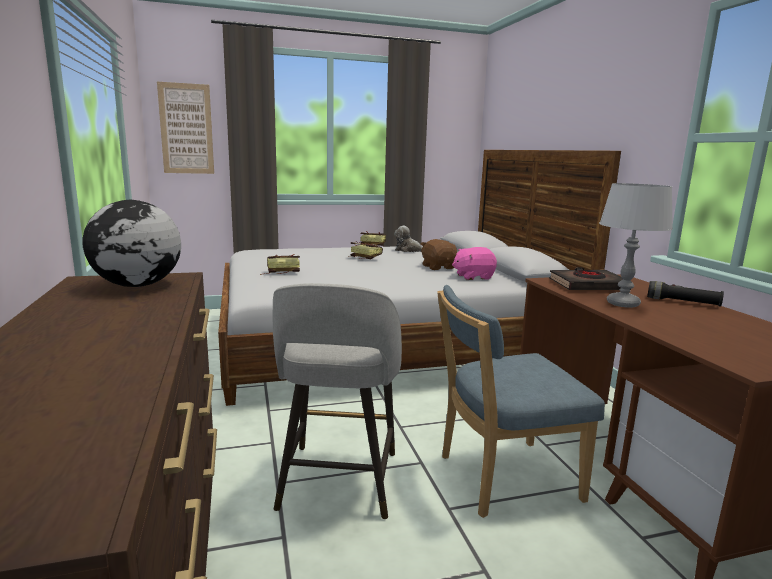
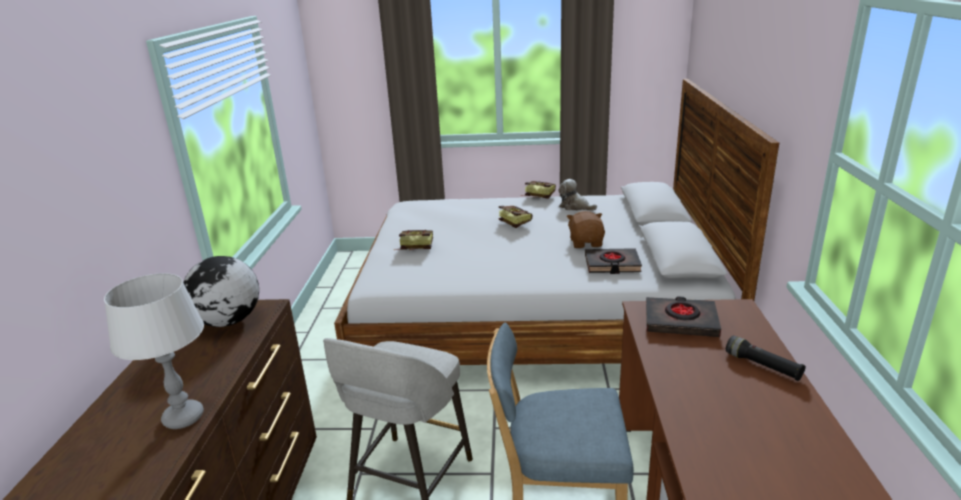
camera: 20 degrees right, 10 degrees up
picture [157,82,214,174] -> none
pink plush toy [452,247,497,280] -> black book [585,248,642,274]
grey table lamp [599,183,673,308] -> grey table lamp moved to [104,273,204,429]

